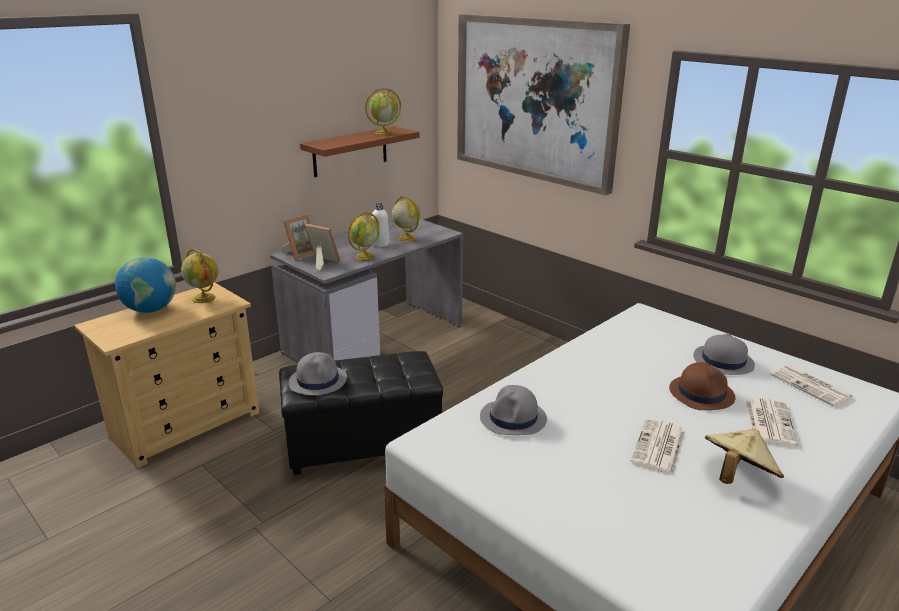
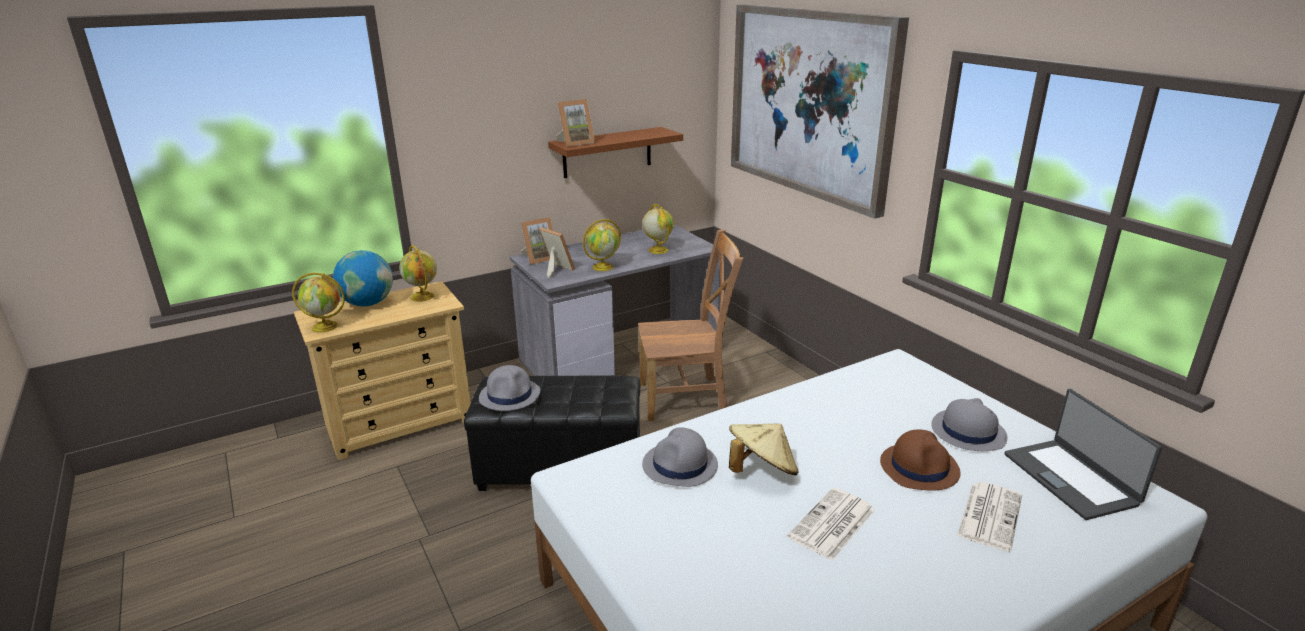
camera: 15 degrees right, 0 degrees up
globe [365,88,401,135] -> globe moved to [292,273,345,332]
white bottle [371,203,390,247] -> none
beige hat [705,429,784,484] -> beige hat moved to [729,424,799,475]
newspaper [770,365,853,406] -> laptop [1004,389,1162,520]
none -> picture frame [556,99,595,147]
none -> brown chair [638,229,743,421]

